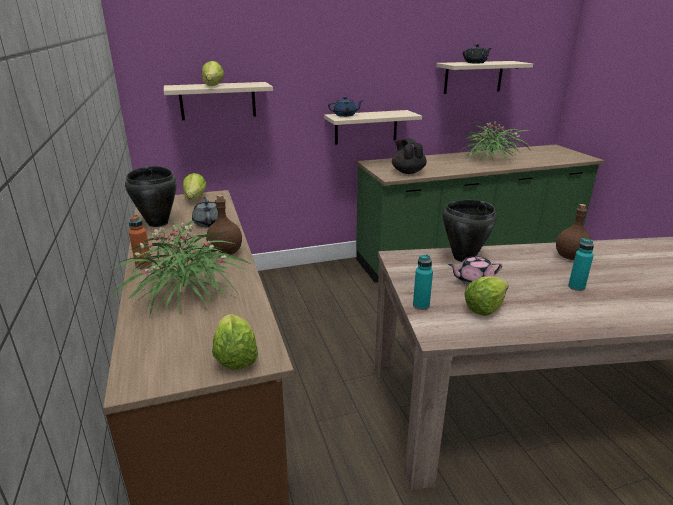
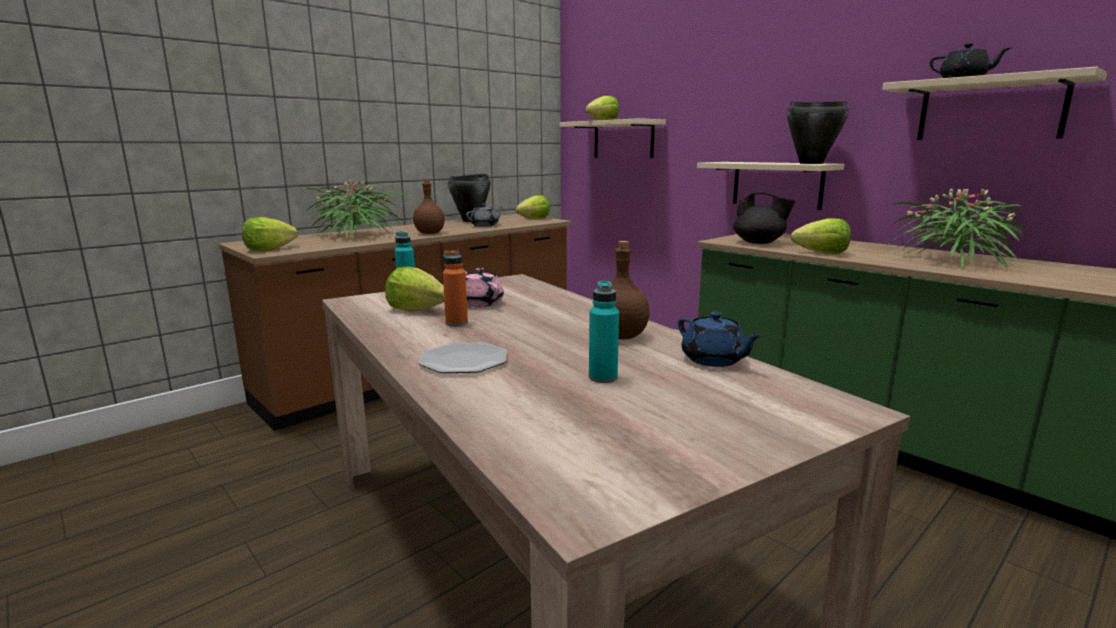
camera: 65 degrees right, 10 degrees down
orange bottle [129,215,152,269] -> orange bottle moved to [443,250,468,327]
blue teapot [328,97,364,117] -> blue teapot moved to [678,312,762,367]
black teapot [392,139,427,174] -> black teapot turned 75 degrees clockwise [733,192,796,244]
black cooking pot [443,200,497,262] -> black cooking pot moved to [787,101,849,164]
turquoise bottle [568,238,594,291] -> turquoise bottle moved to [589,281,619,383]
none -> plate [419,342,507,373]
none -> lettuce [791,218,851,254]

